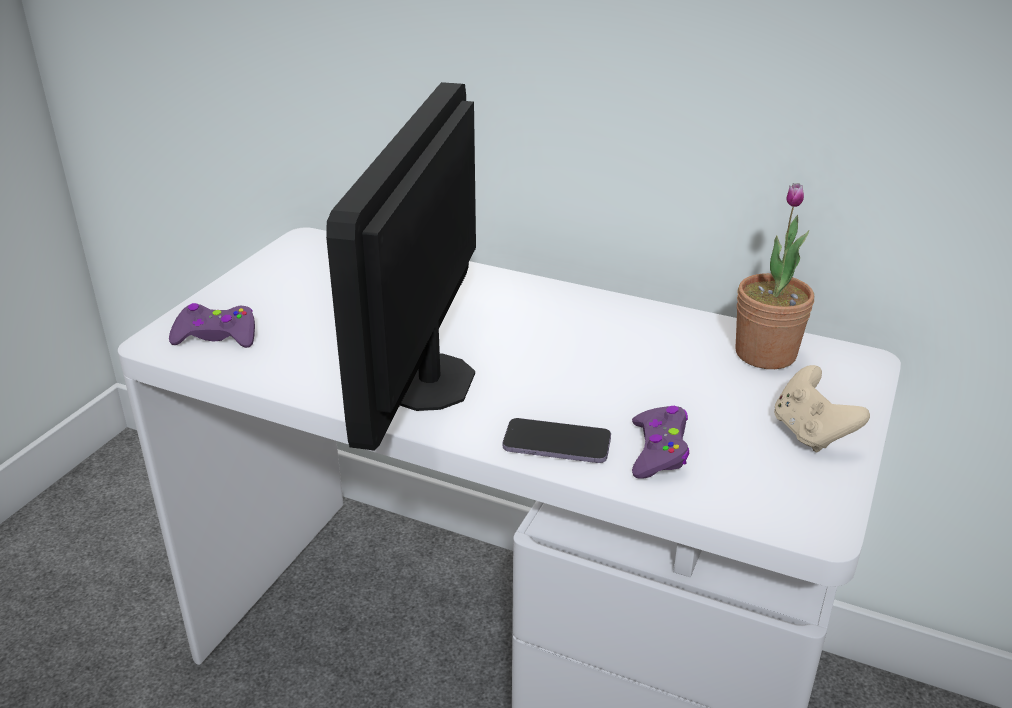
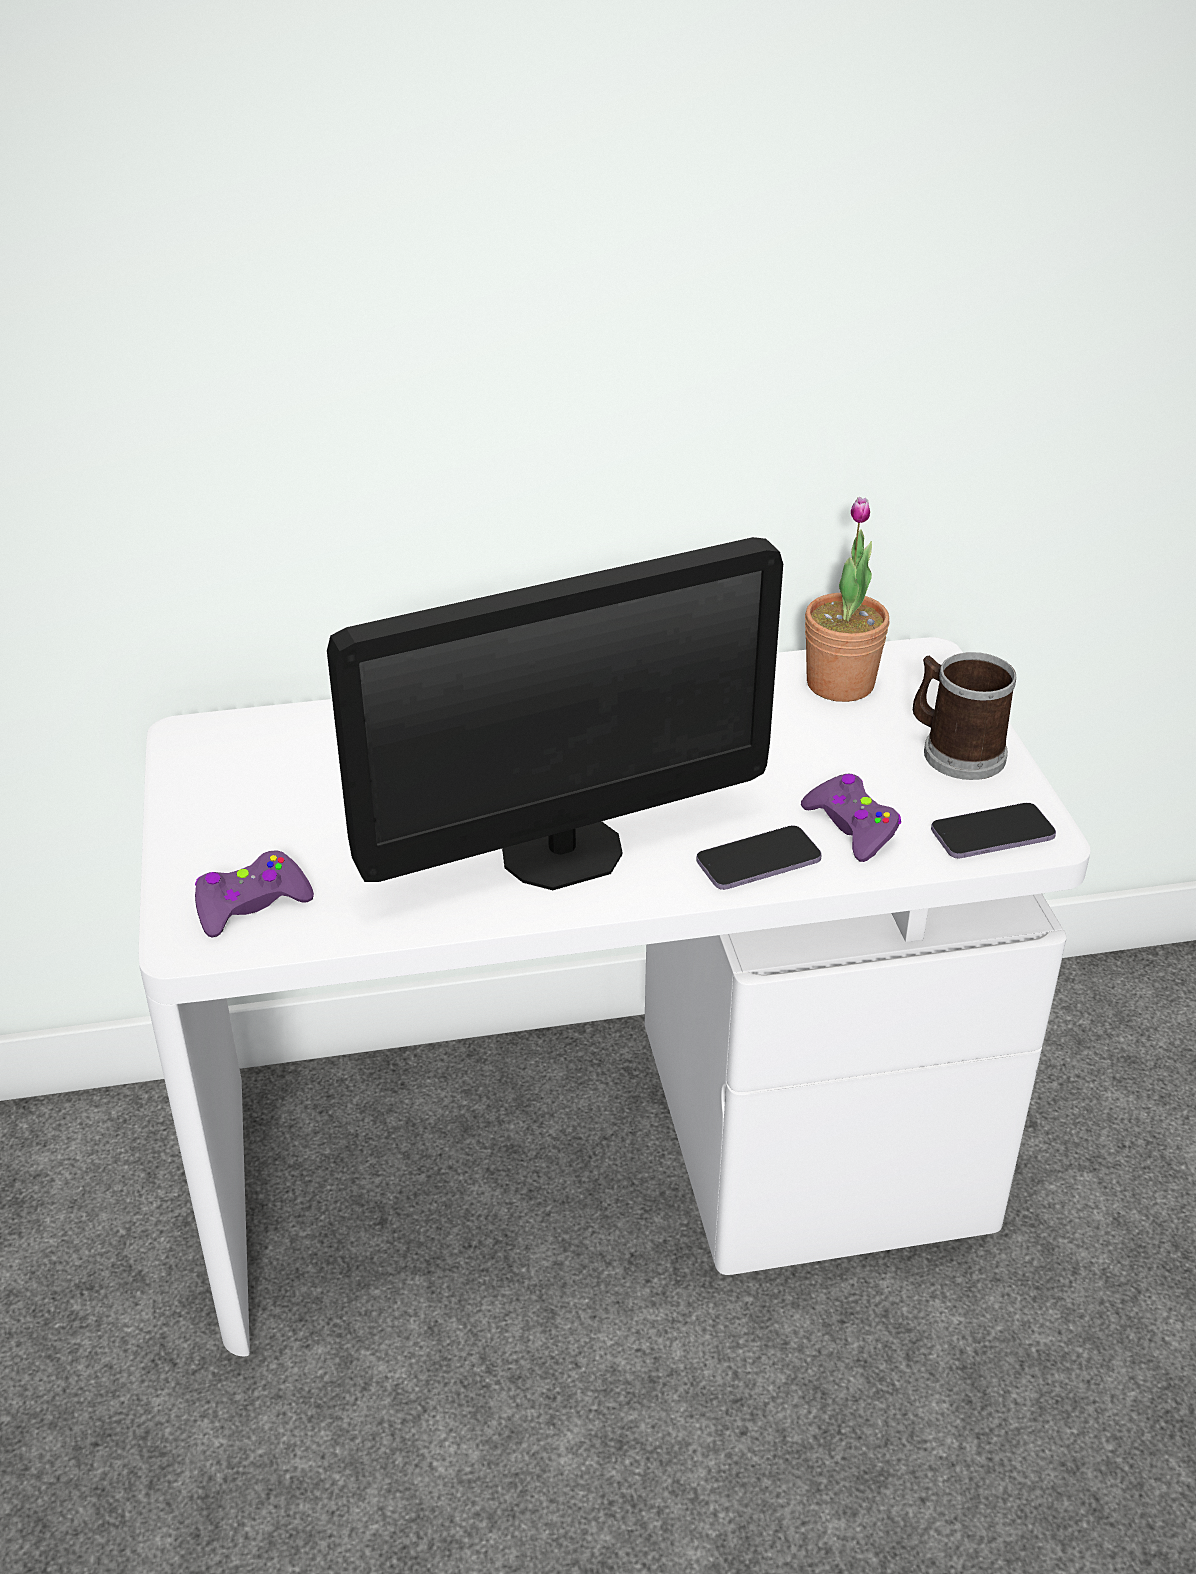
camera: 35 degrees left, 5 degrees up
monitor [326,82,476,451] -> monitor turned 90 degrees counterclockwise [327,537,783,890]
beige game controller [774,365,870,452] -> mug [913,652,1016,780]
none -> phone [931,803,1056,858]

